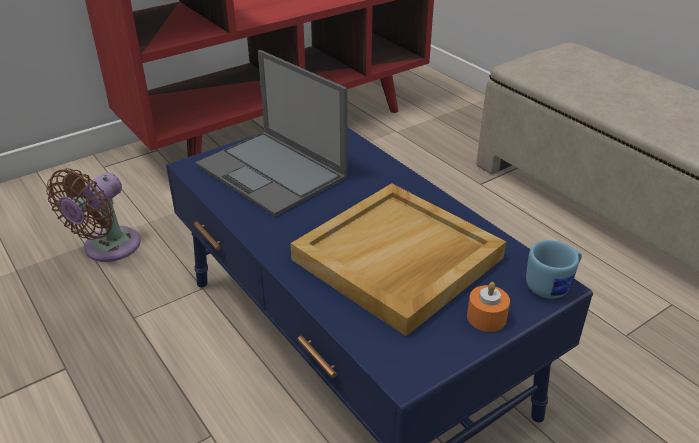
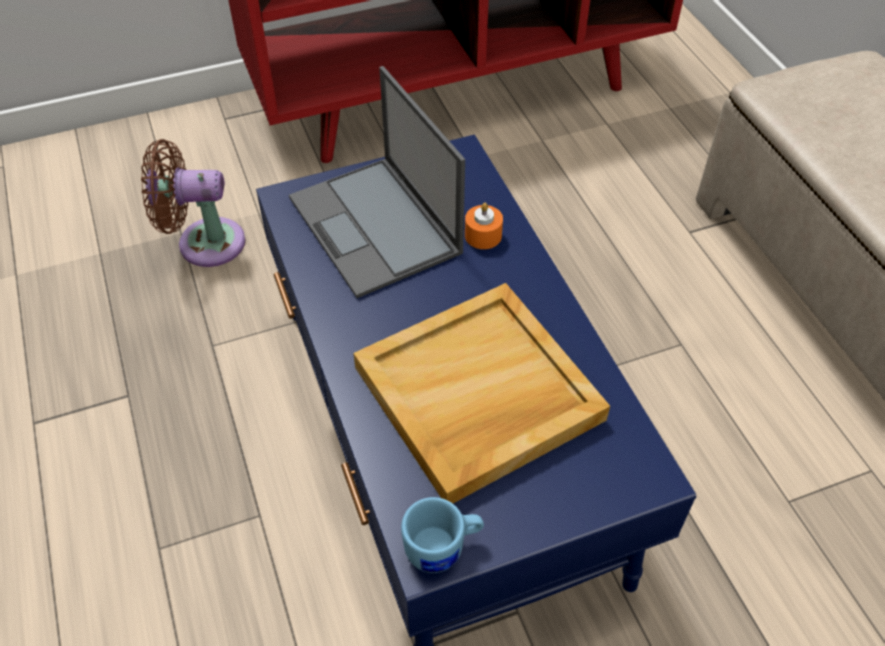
camera: 15 degrees right, 15 degrees up
brown fan [46,168,141,262] -> brown fan turned 45 degrees clockwise [141,139,245,267]
orange candle [467,282,510,332] -> orange candle moved to [465,203,503,249]
blue mug [526,240,582,299] -> blue mug moved to [401,497,484,573]

